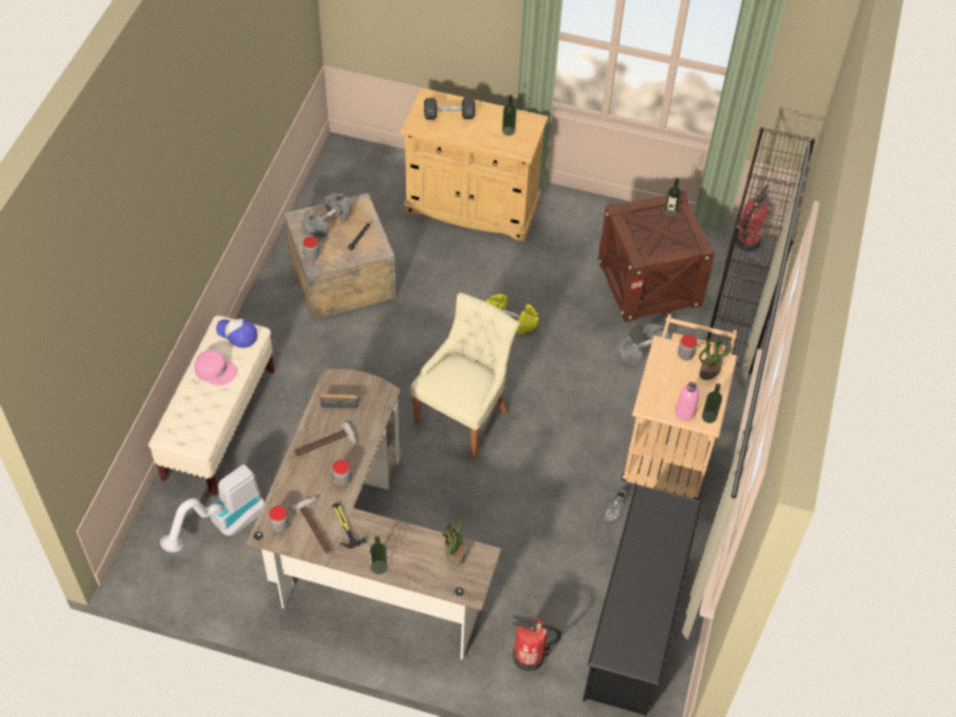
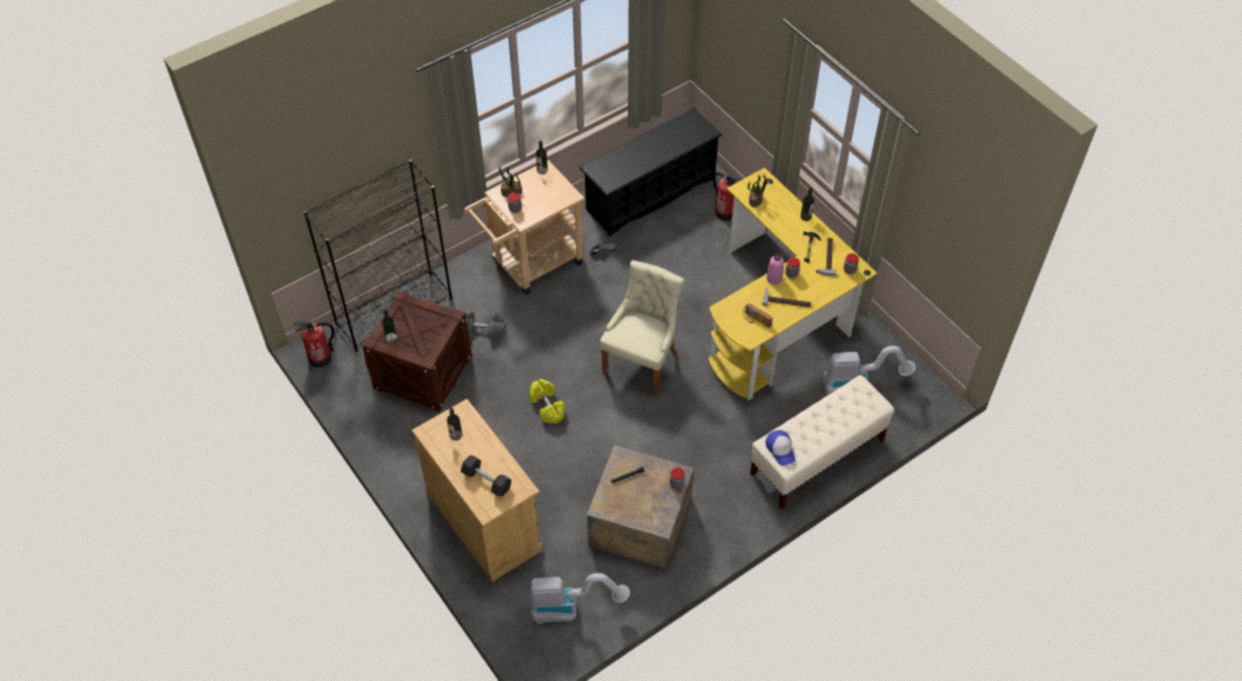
camera: 140 degrees left, 0 degrees up
pink cap [194,350,237,386] -> none
brown desk [246,369,501,660] -> yellow desk [708,167,877,401]
grey dumbbell [302,193,352,238] -> none
beige chair [410,293,519,457] -> beige chair turned 135 degrees clockwise [600,260,685,394]
pink bottle [675,382,699,421] -> pink bottle moved to [766,253,784,285]
none -> vacuum cleaner [531,573,630,624]

